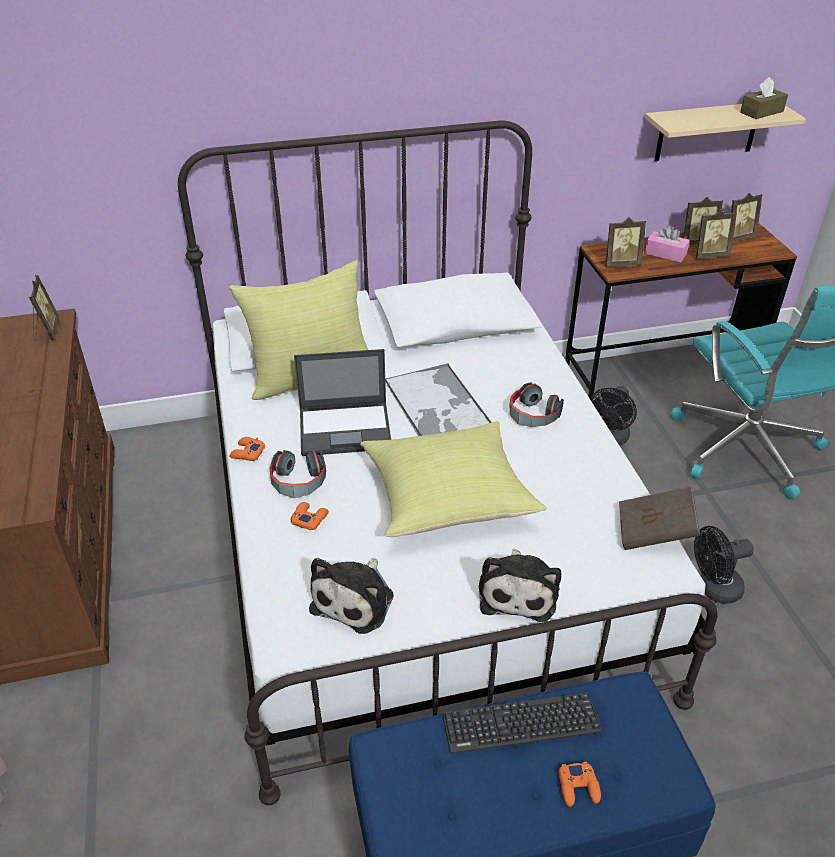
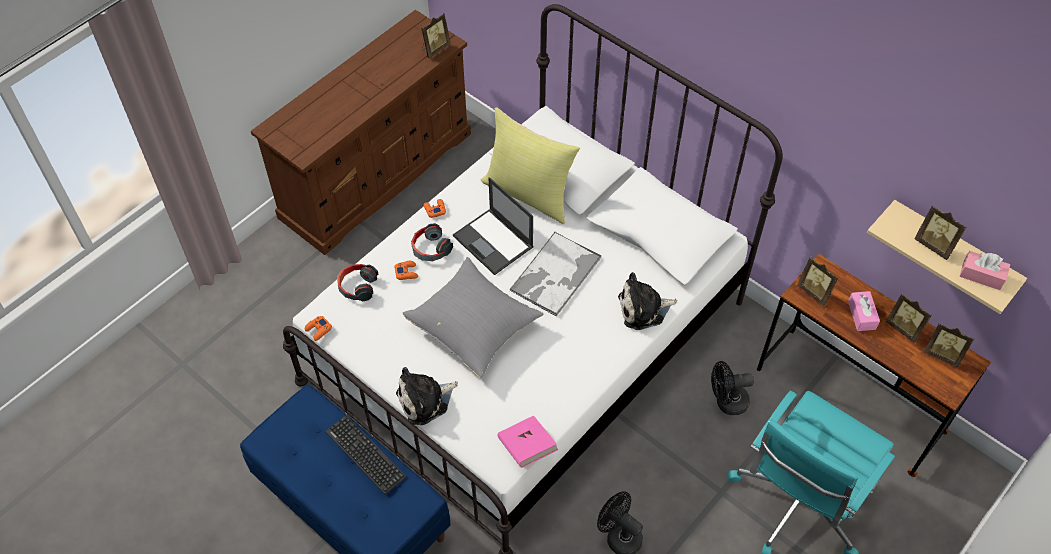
camera: 55 degrees right, 15 degrees up
plush toy [309,557,394,634] -> plush toy moved to [618,272,677,330]
yellow pillow [360,421,546,537] -> grey pillow [403,257,544,378]
headphones [510,382,564,427] -> headphones moved to [337,264,379,301]
orange game controller [559,762,601,807] -> orange game controller moved to [305,316,332,341]
brown book [619,487,700,550] -> pink book [497,416,558,468]
picture frame [693,209,737,259] -> picture frame moved to [914,205,967,260]
brown tissue box [740,77,788,119] -> pink tissue box [960,251,1010,290]

